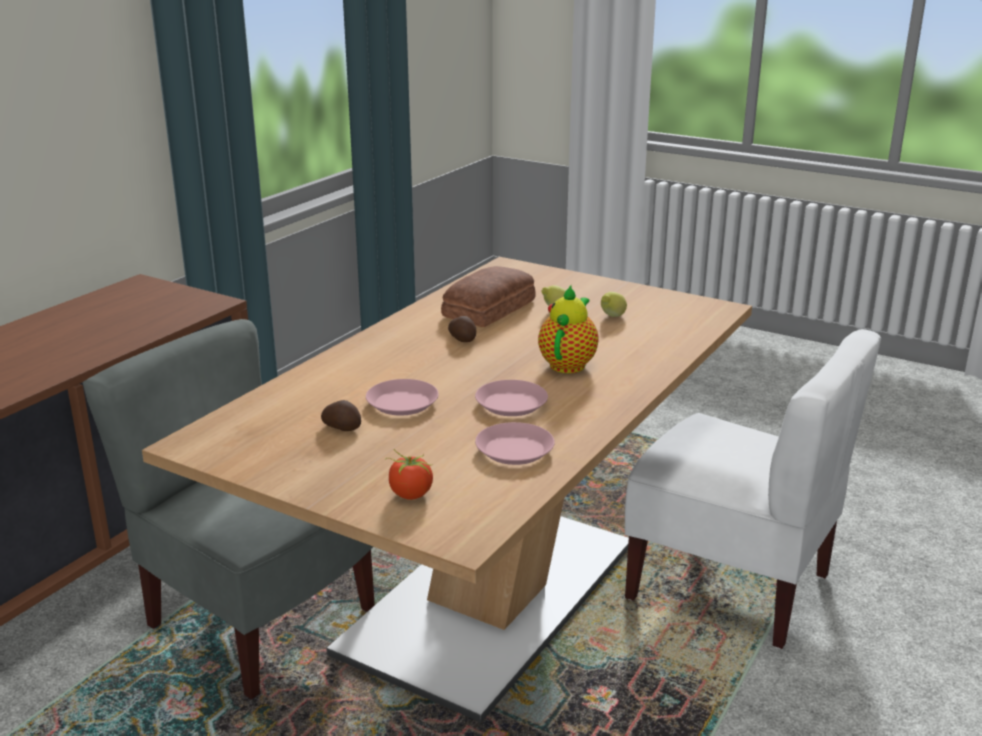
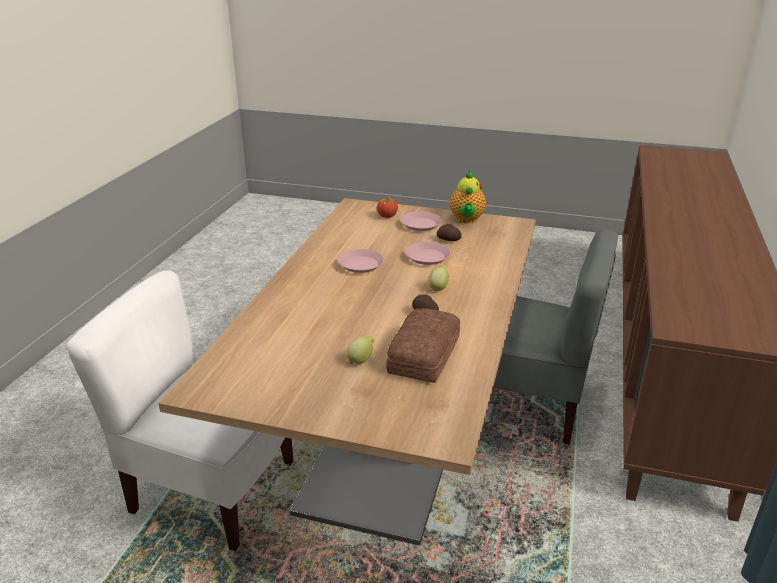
camera: 165 degrees right, 5 degrees up
pink plate [475,422,555,465] -> pink plate moved to [400,211,442,231]
teapot [538,285,599,373] -> teapot moved to [450,170,486,223]
lemon [601,292,627,317] -> lemon moved to [428,265,449,292]

